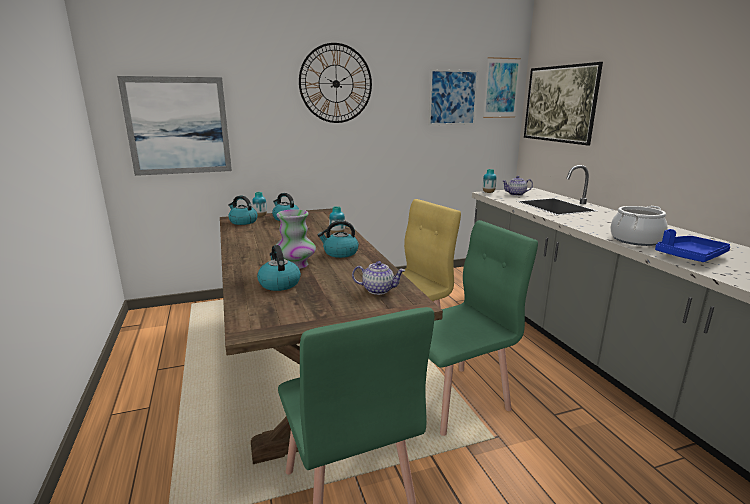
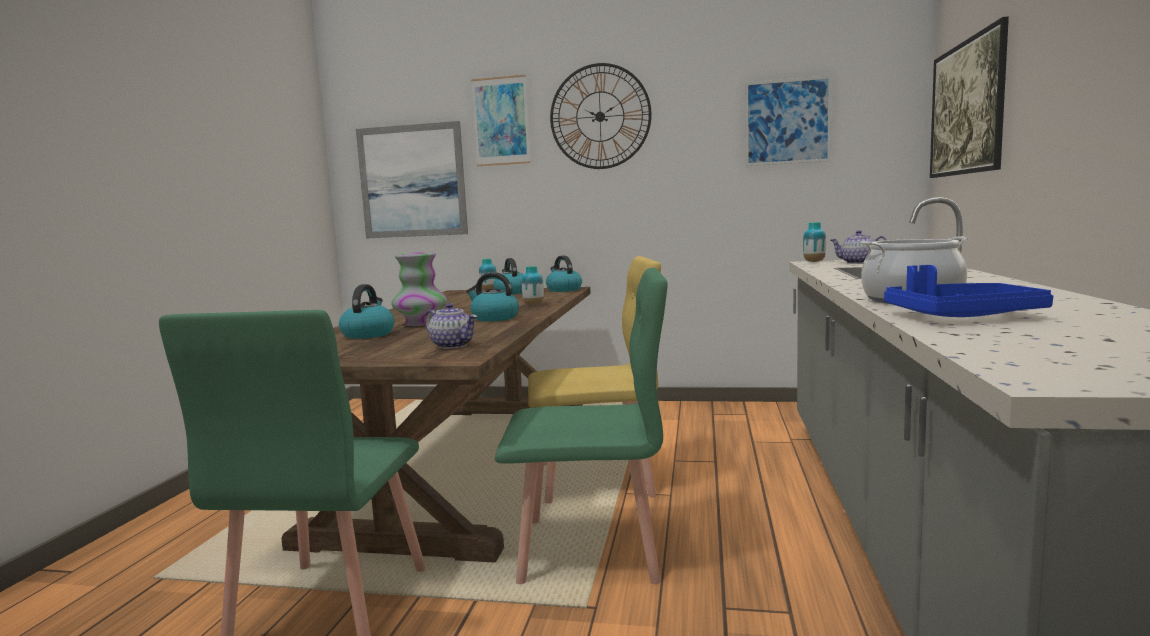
camera: 30 degrees right, 10 degrees down
kettle [228,195,258,225] -> kettle moved to [546,255,582,292]
picture [483,57,521,118] -> picture moved to [471,75,531,166]

